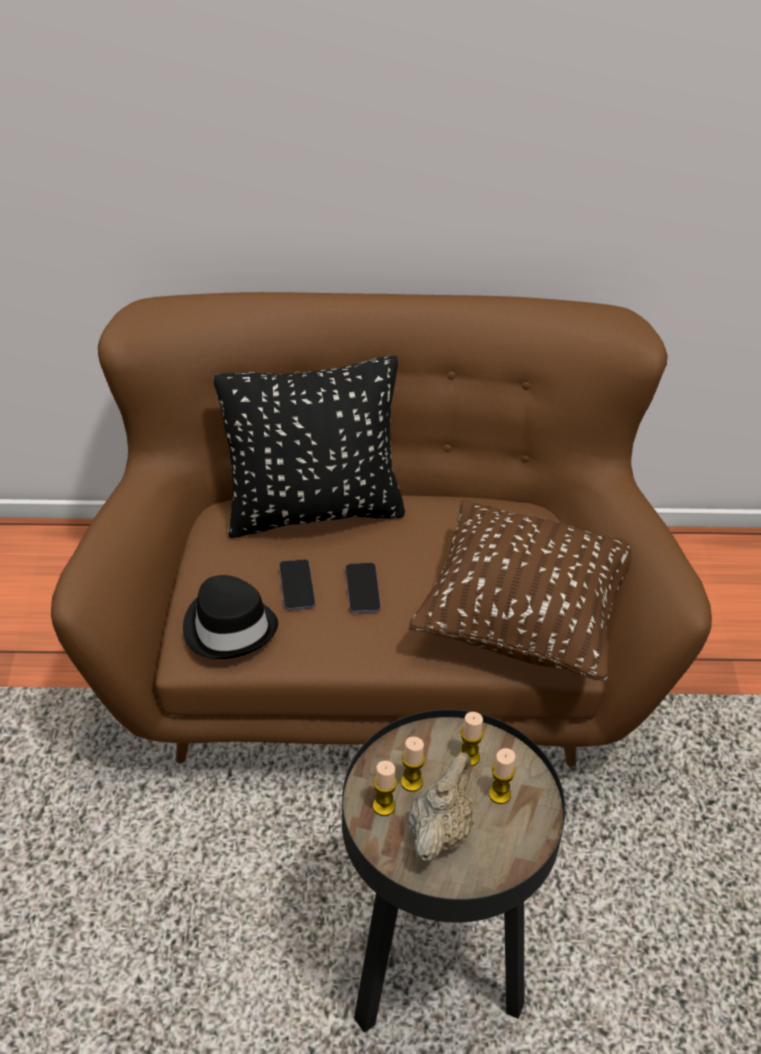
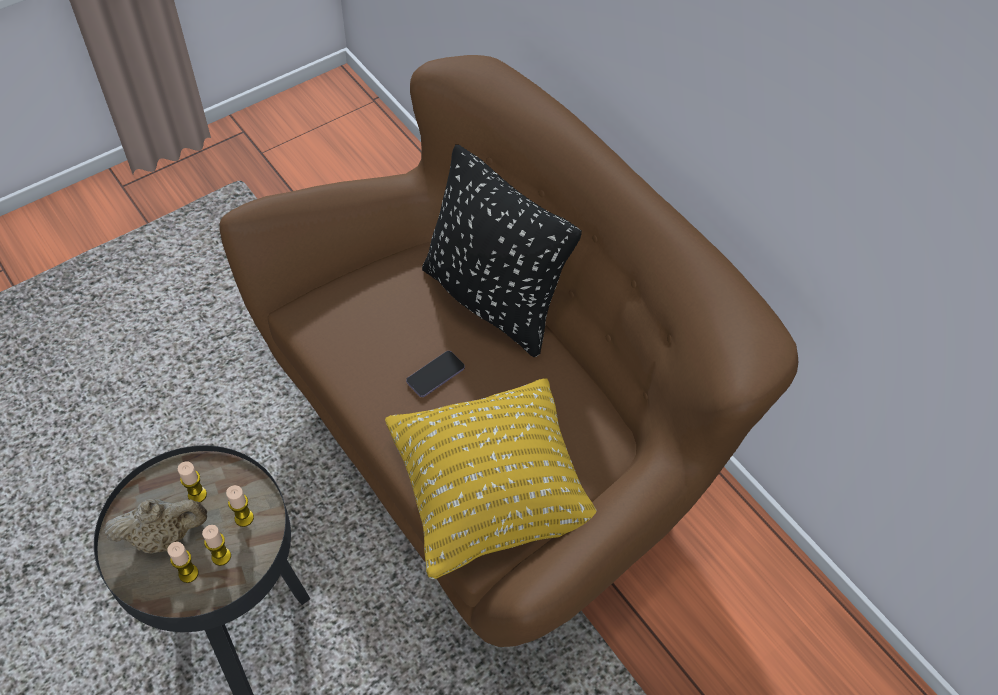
camera: 55 degrees right, 10 degrees up
black hat [183,575,278,659] -> none
phone [279,559,315,610] -> none
candle [373,761,397,816] -> candle moved to [167,542,199,583]
brown pillow [409,500,632,682] -> yellow pillow [385,378,597,580]

